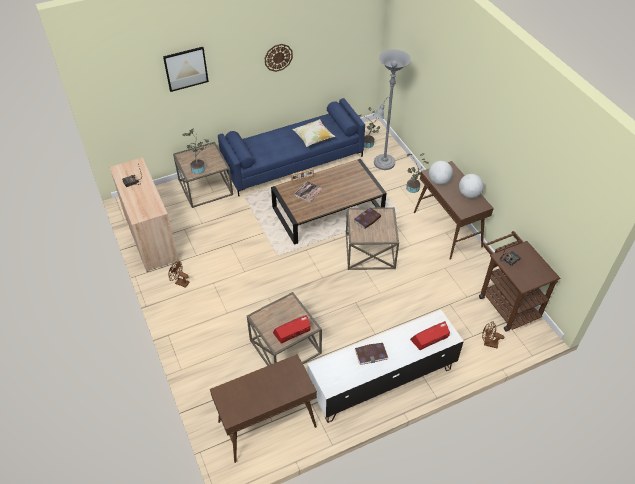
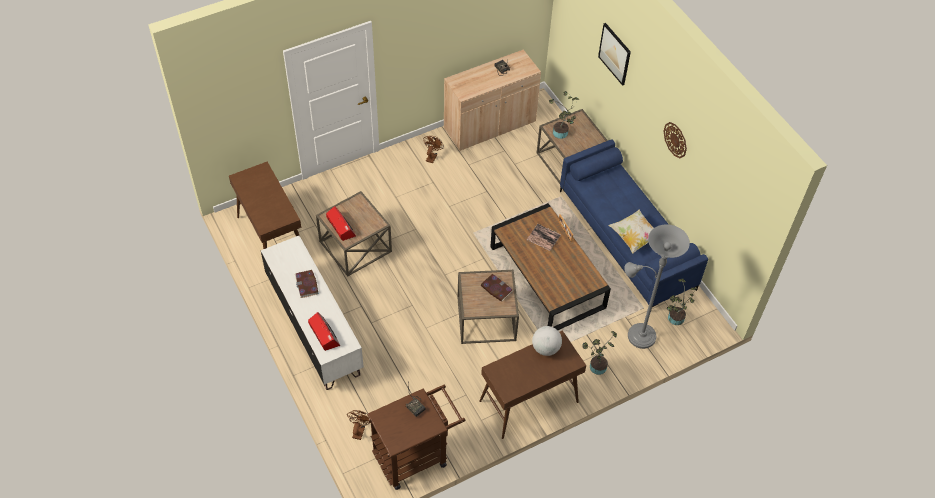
camera: 85 degrees right, 5 degrees up
globe [459,174,484,198] -> none

